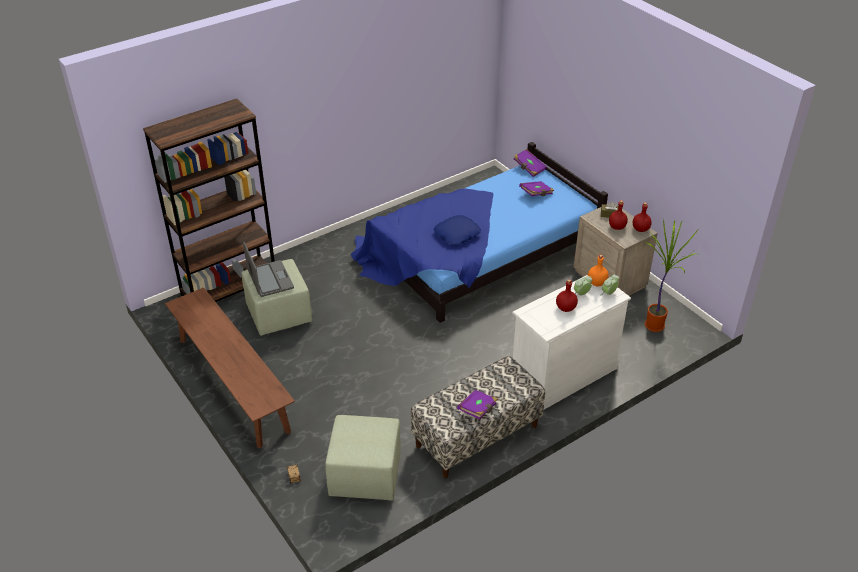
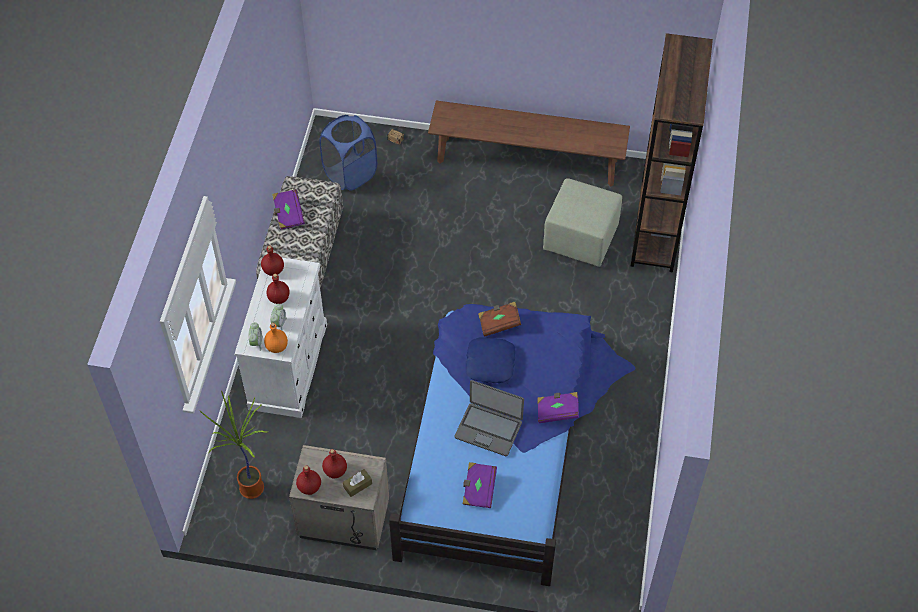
camera: 135 degrees right, 15 degrees up
laptop [243,242,294,297] -> laptop moved to [454,380,524,456]
green ottoman [325,415,401,501] -> blue laundry basket [319,115,377,191]
purple book [513,149,547,177] -> purple book moved to [537,392,579,423]
none -> red bottle [261,246,284,276]
none -> brown book [478,301,521,337]

